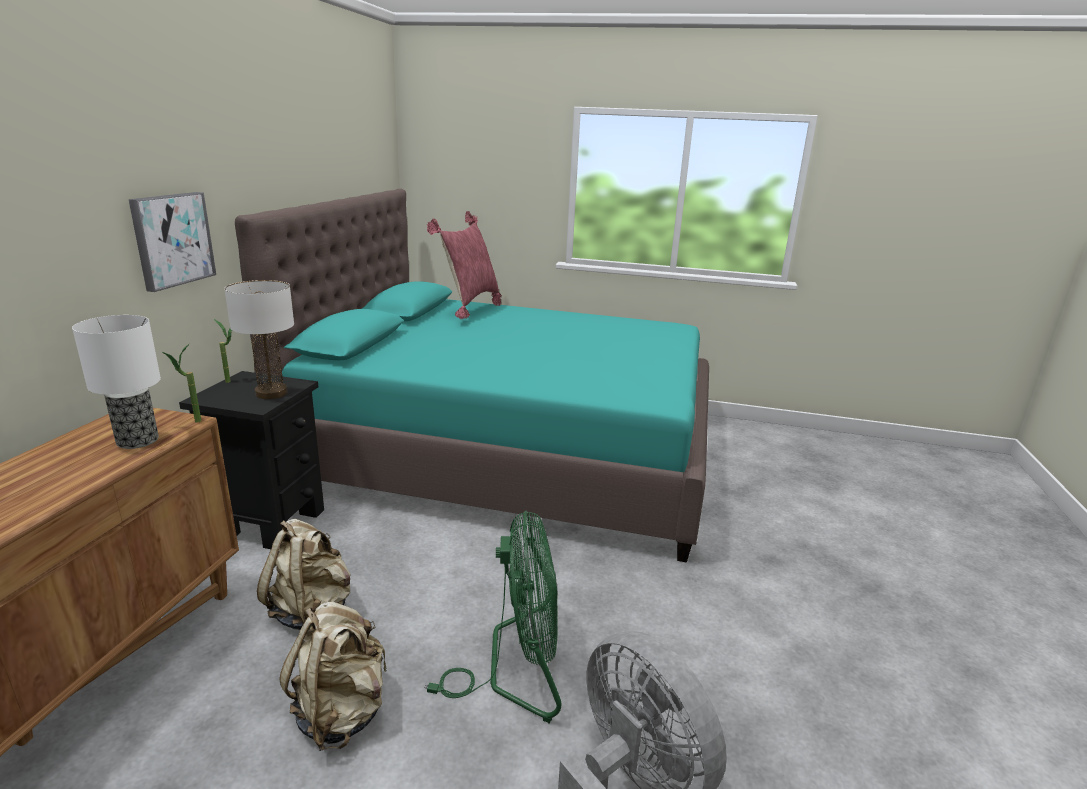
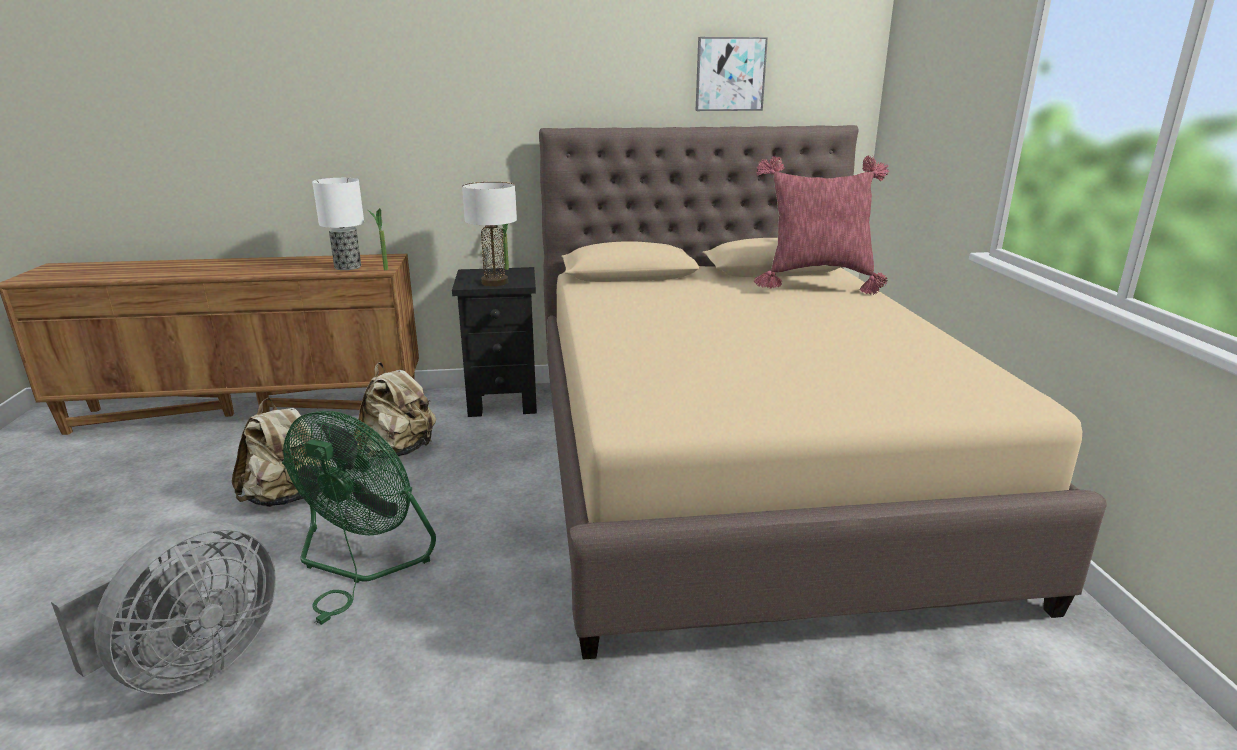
camera: 70 degrees right, 0 degrees up
picture [129,192,216,292] -> picture moved to [696,37,768,111]
turquoise bed [235,189,709,563] -> beige bed [539,125,1107,660]
green fan [425,511,561,724] -> green fan turned 135 degrees counterclockwise [282,411,436,625]

